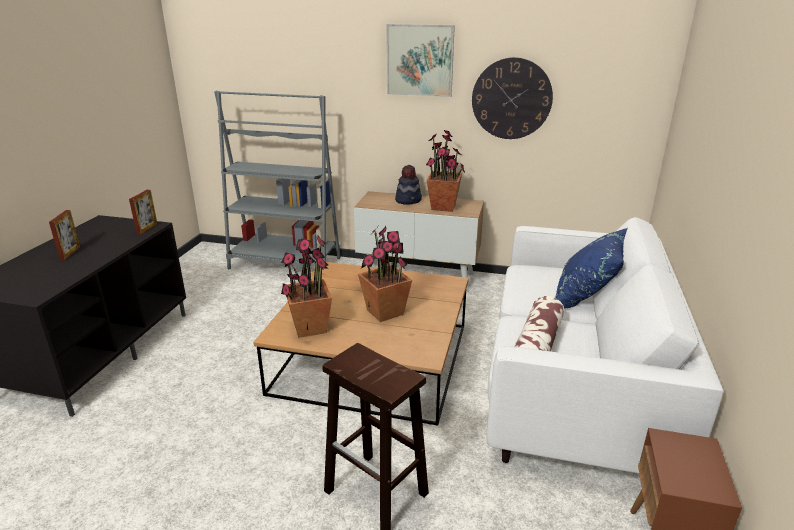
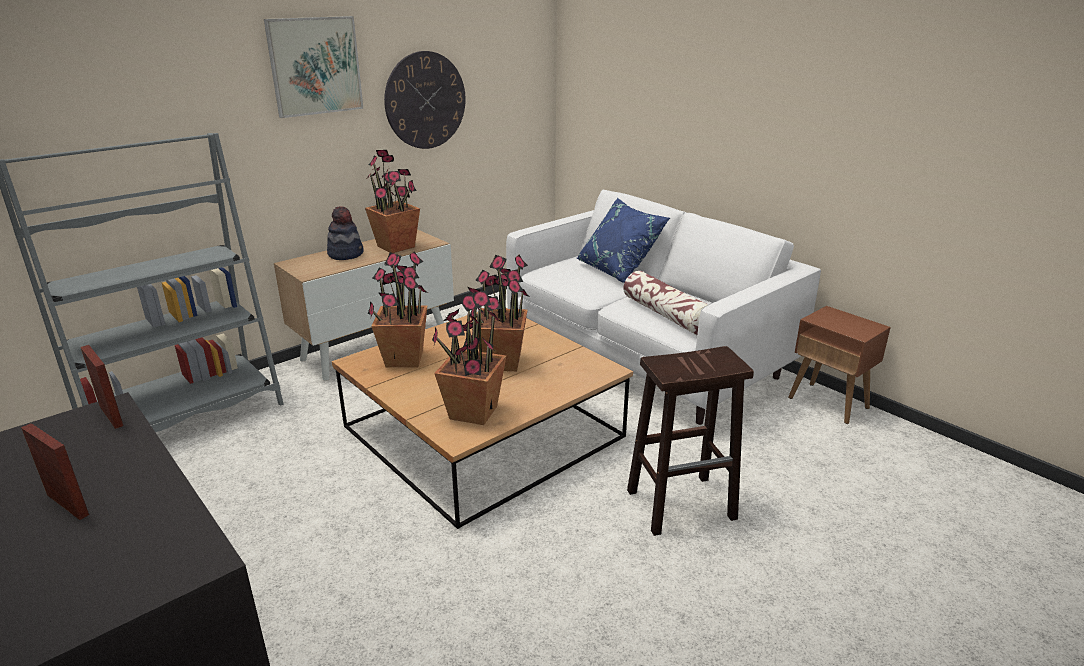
camera: 55 degrees left, 0 degrees up
none -> potted plant [368,251,428,367]

